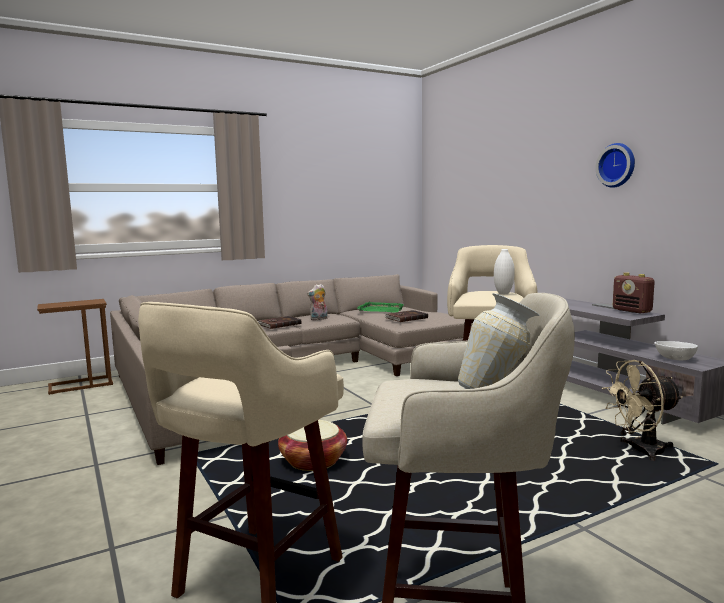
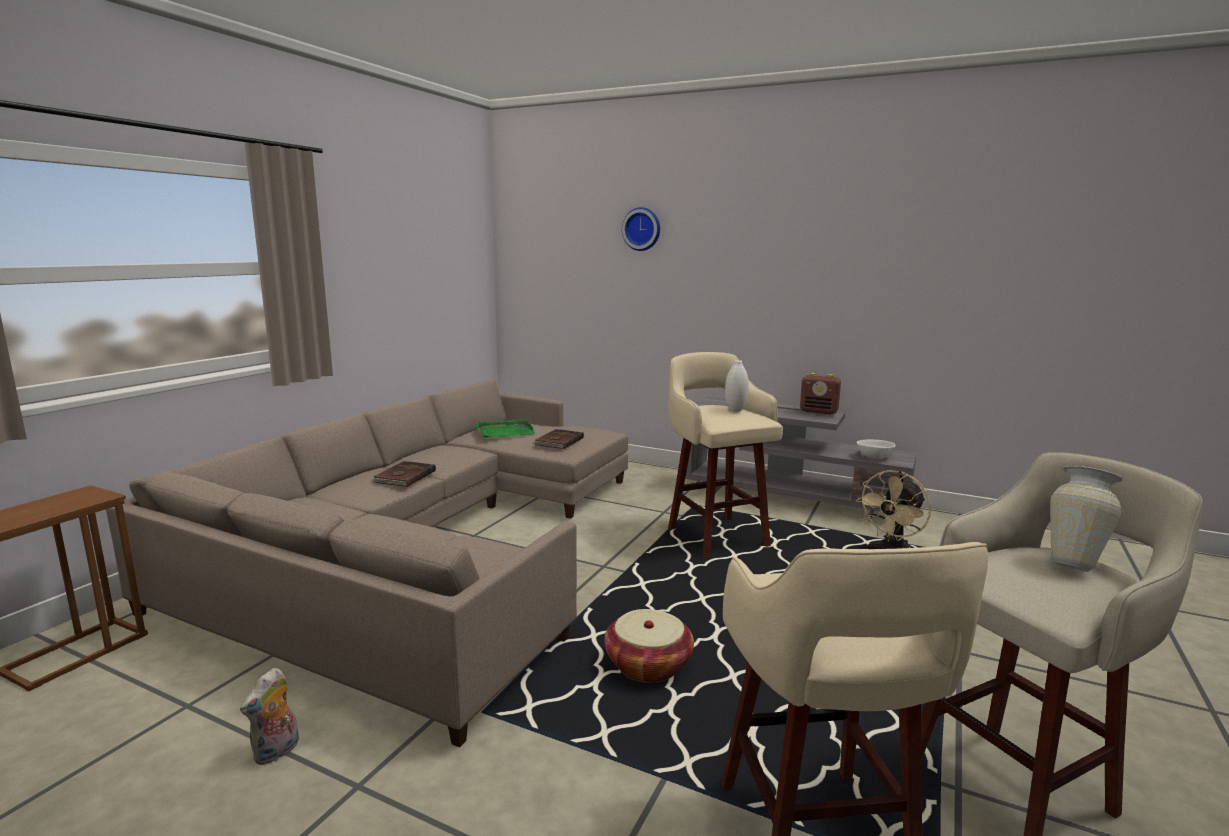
camera: 35 degrees left, 5 degrees up
plush toy [307,284,328,320] -> plush toy moved to [240,668,299,765]
wall clock [596,143,635,188] -> wall clock moved to [622,207,660,251]

